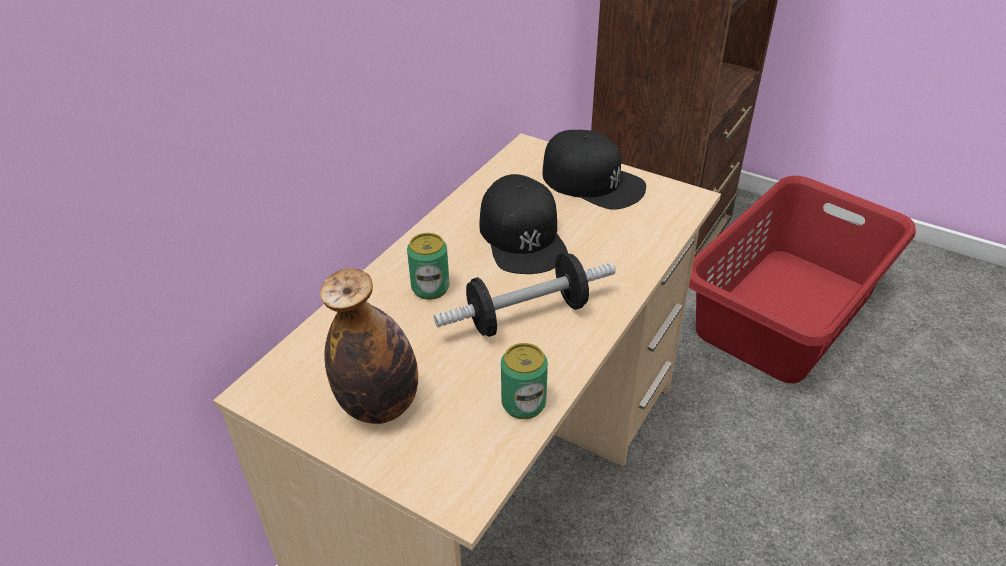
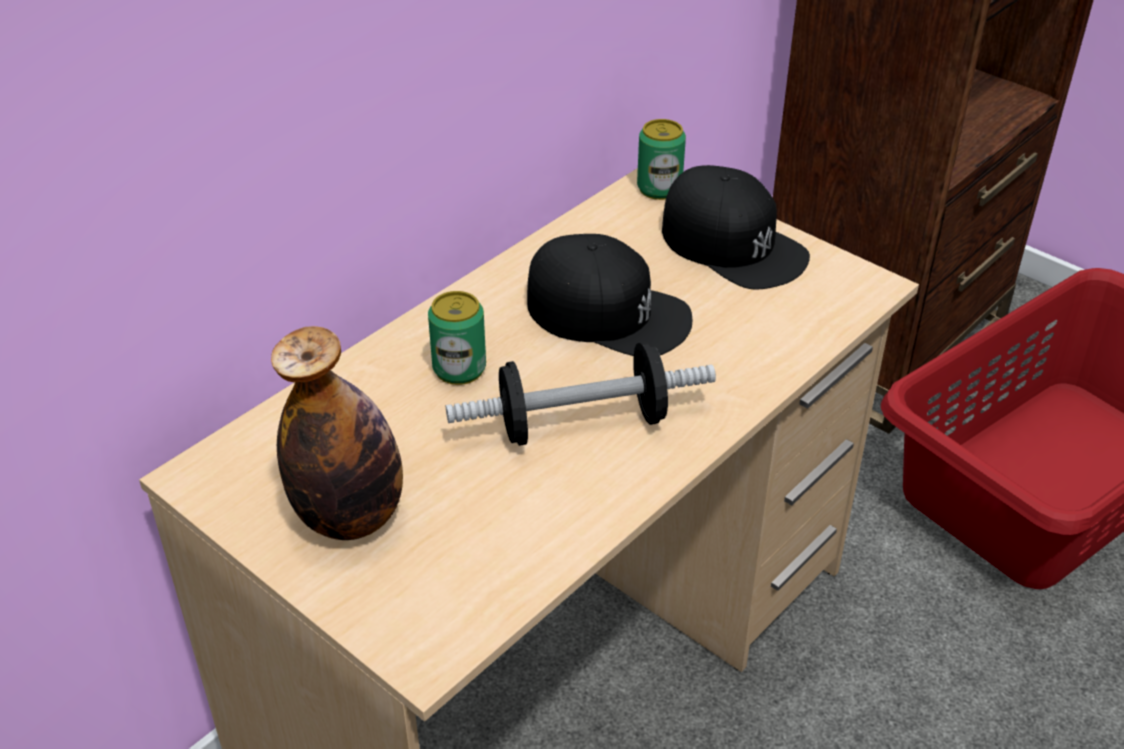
camera: 10 degrees right, 0 degrees up
black cap [479,174,568,274] -> black cap turned 60 degrees counterclockwise [527,234,692,356]
can [501,343,548,419] -> can moved to [637,119,686,200]

